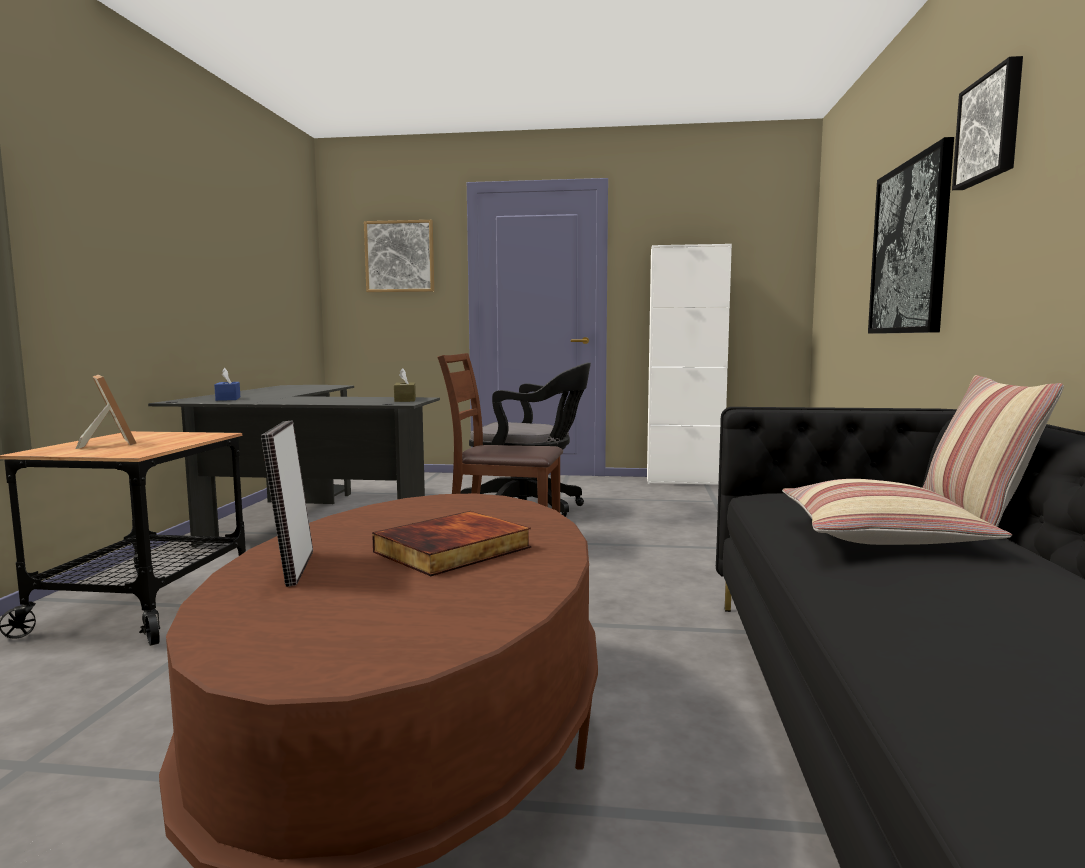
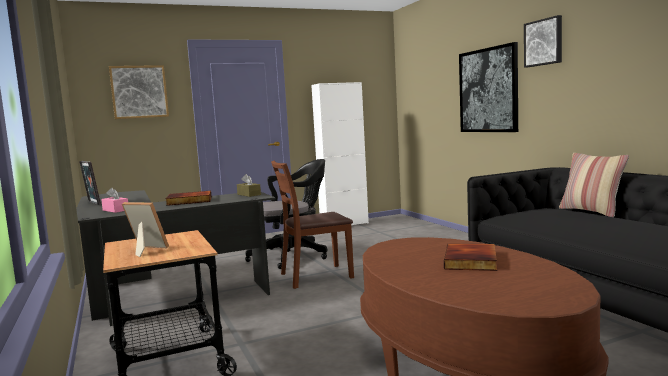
camera: 30 degrees left, 0 degrees up
blue tissue box [214,368,240,401] -> pink tissue box [101,188,128,213]
picture frame [261,420,313,587] -> picture frame moved to [79,161,101,205]
pillow [782,479,1012,545] -> none
none -> book [165,191,212,206]

